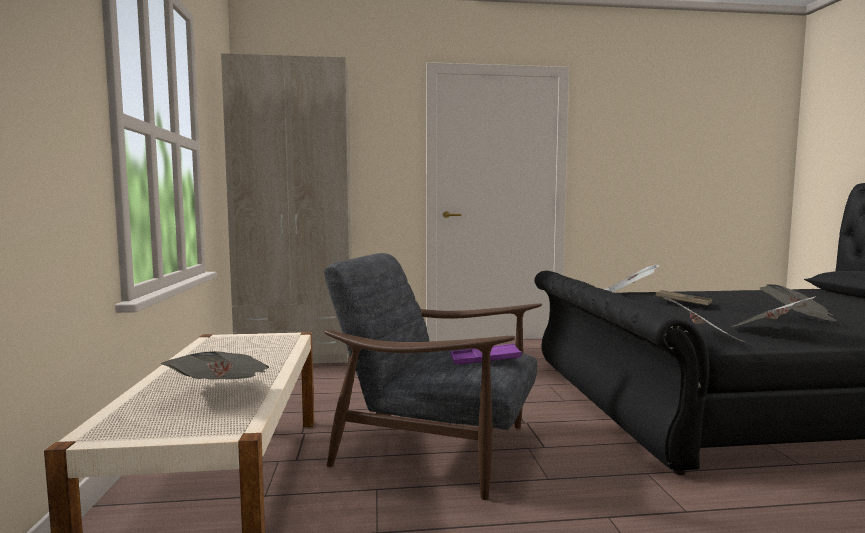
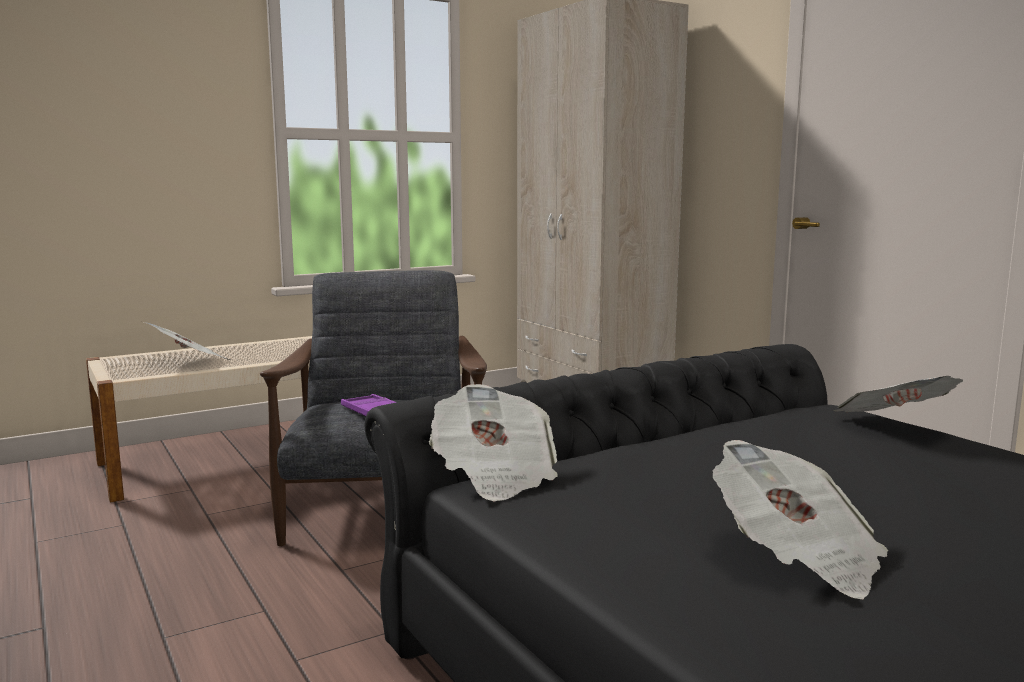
camera: 65 degrees right, 5 degrees up
brown tray [656,290,713,305] -> none
newspaper [730,296,816,327] -> none

